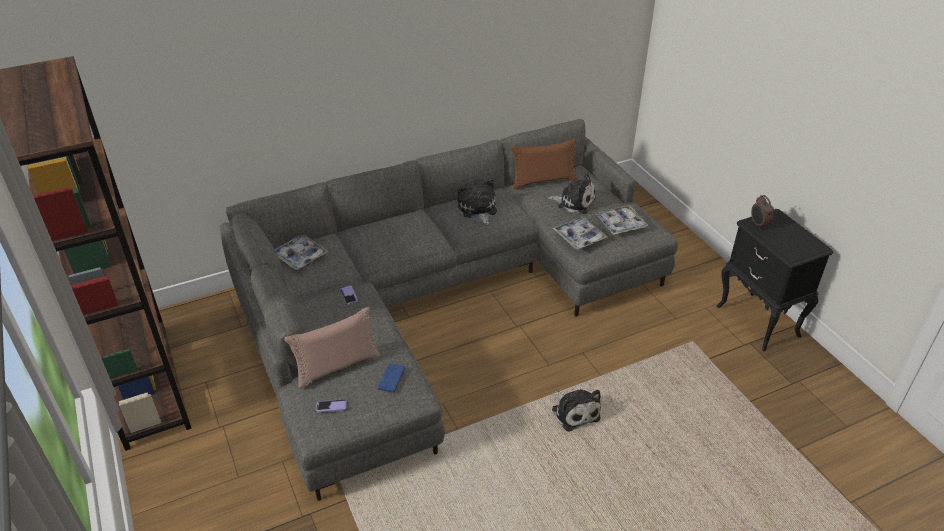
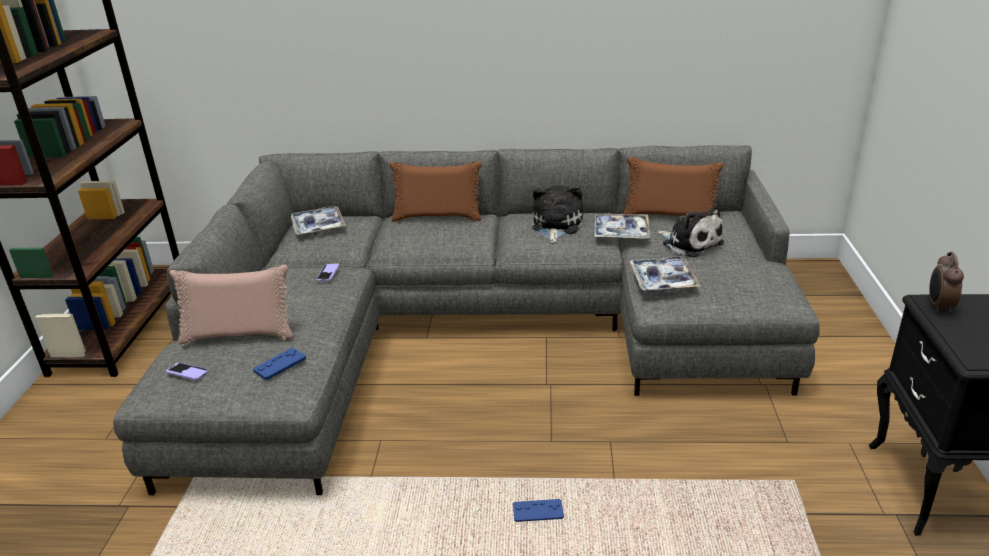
camera: 30 degrees right, 10 degrees down
plush toy [552,390,601,432] -> blue game controller [513,499,564,522]
tray [595,205,648,235] -> tray moved to [594,214,650,239]
none -> brown pillow [390,161,481,222]

